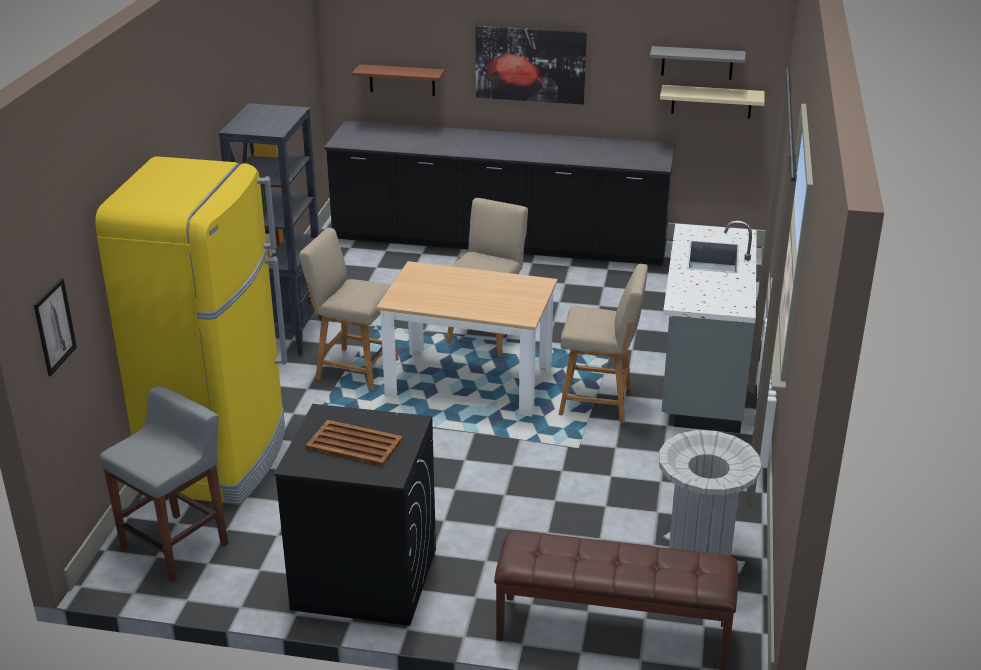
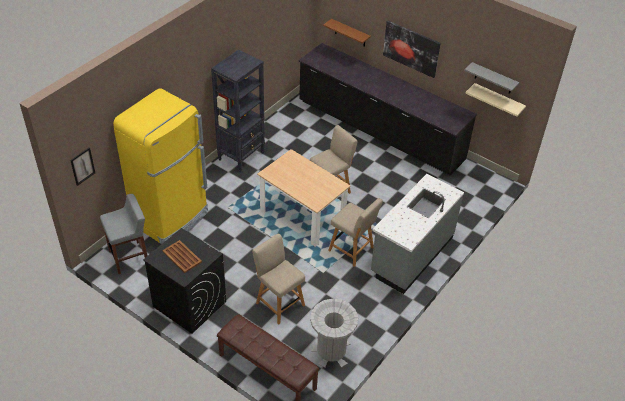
camera: 25 degrees right, 15 degrees up
beige chair [299,228,399,390] -> beige chair moved to [252,233,305,324]

